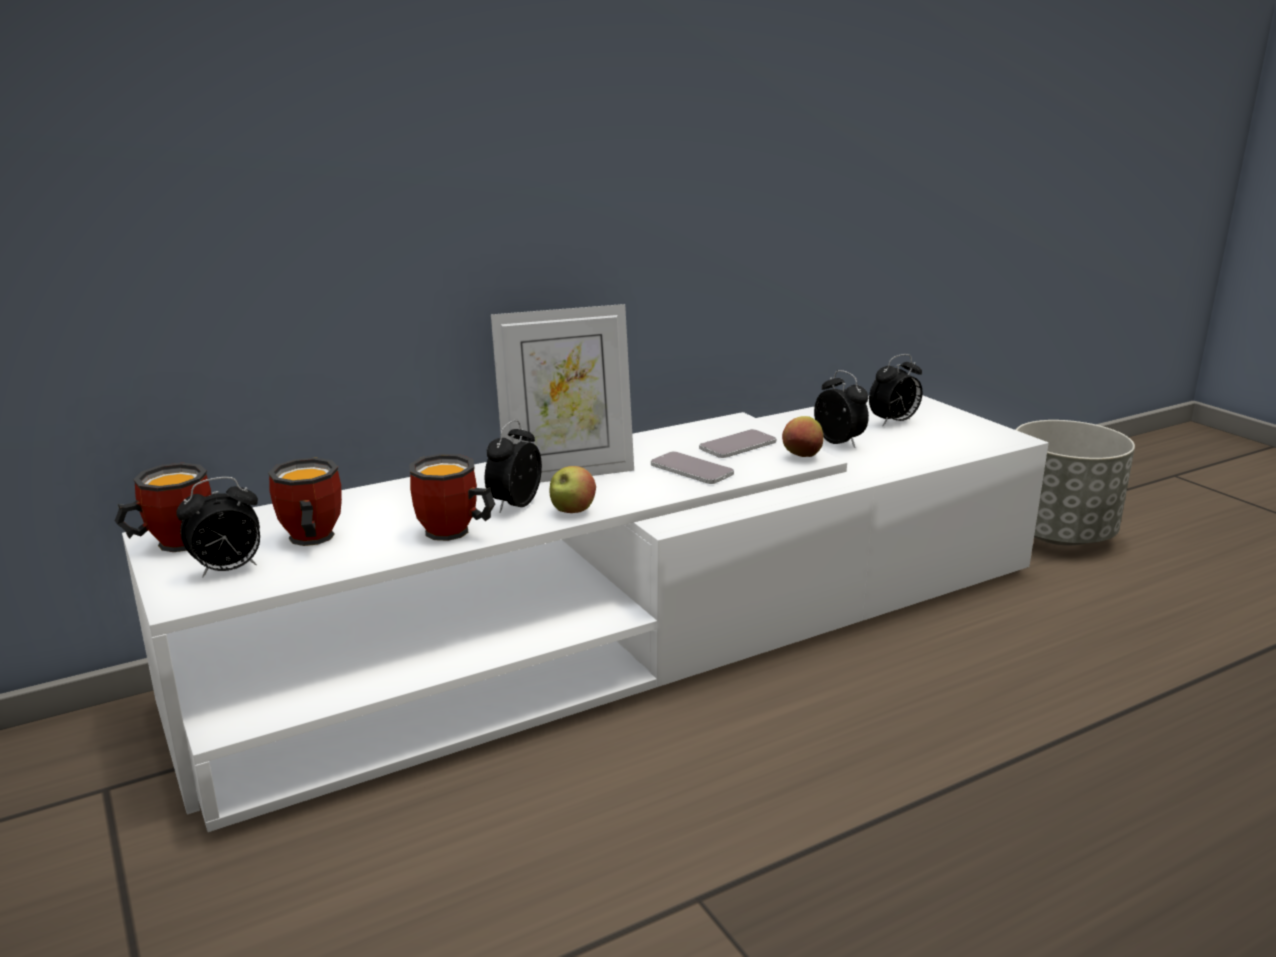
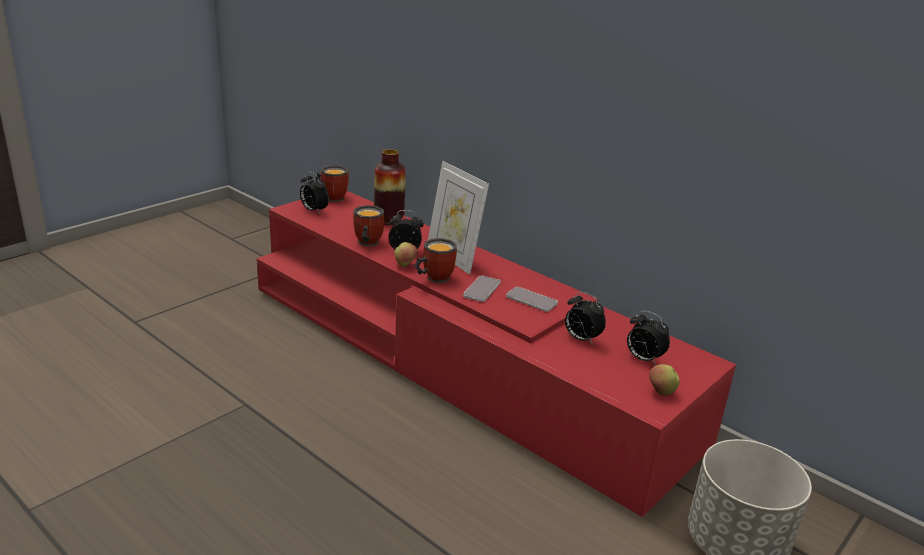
camera: 70 degrees right, 5 degrees up
white tv stand [122,395,1049,832] -> red tv stand [257,191,736,517]
mug [268,458,342,546] -> mug moved to [414,238,457,283]
apple [782,416,824,457] -> apple moved to [649,364,680,396]
alarm clock [814,370,869,448] -> alarm clock turned 90 degrees clockwise [565,292,606,345]
none -> vase [374,149,406,225]

